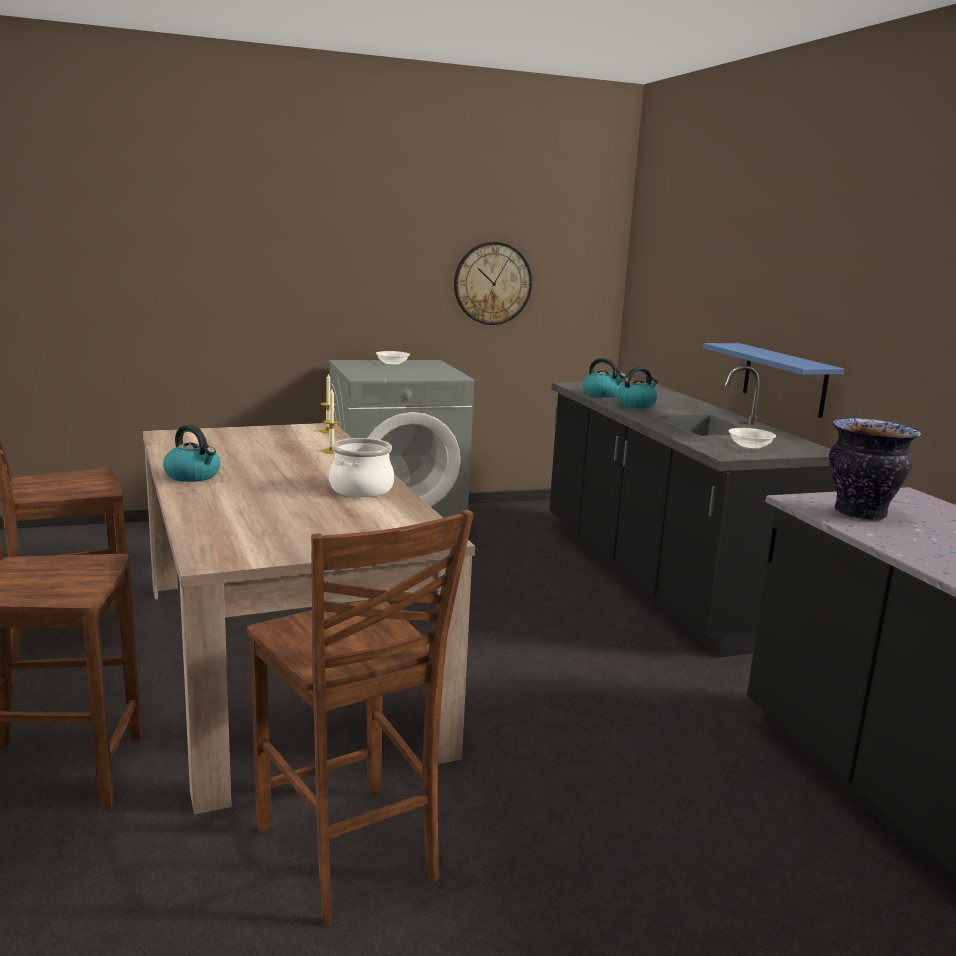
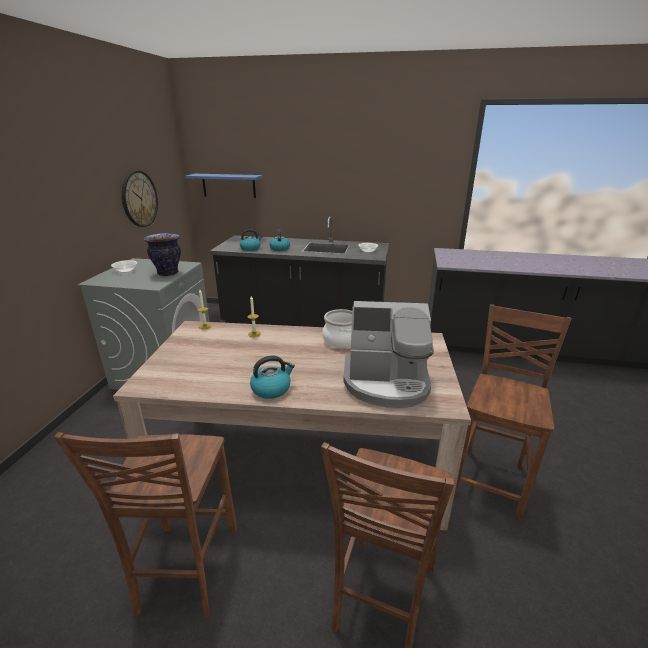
camera: 60 degrees left, 10 degrees up
brown chair [247,510,474,926] -> brown chair turned 60 degrees counterclockwise [454,304,572,521]
blue shelf [703,343,844,418] -> blue shelf moved to [185,174,262,198]
vase [829,418,921,521] -> vase moved to [144,233,181,276]
none -> coffee machine [343,301,434,408]

